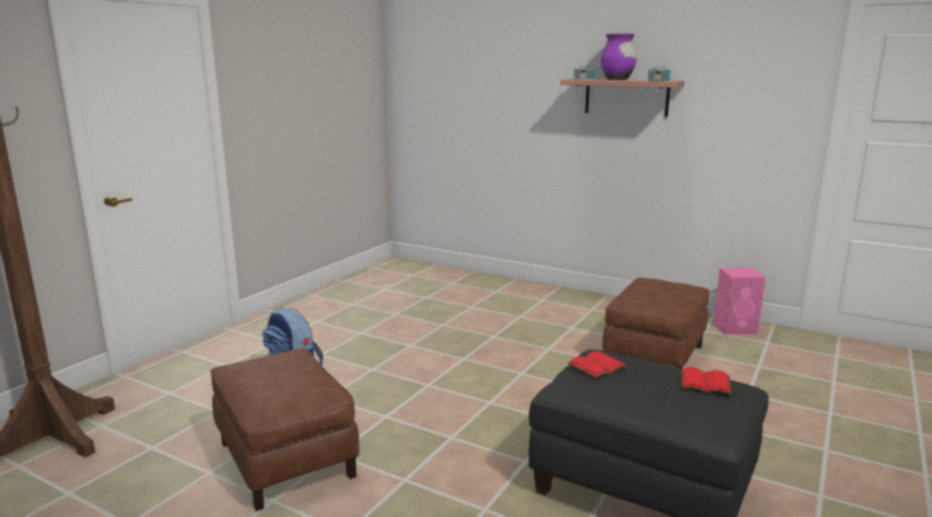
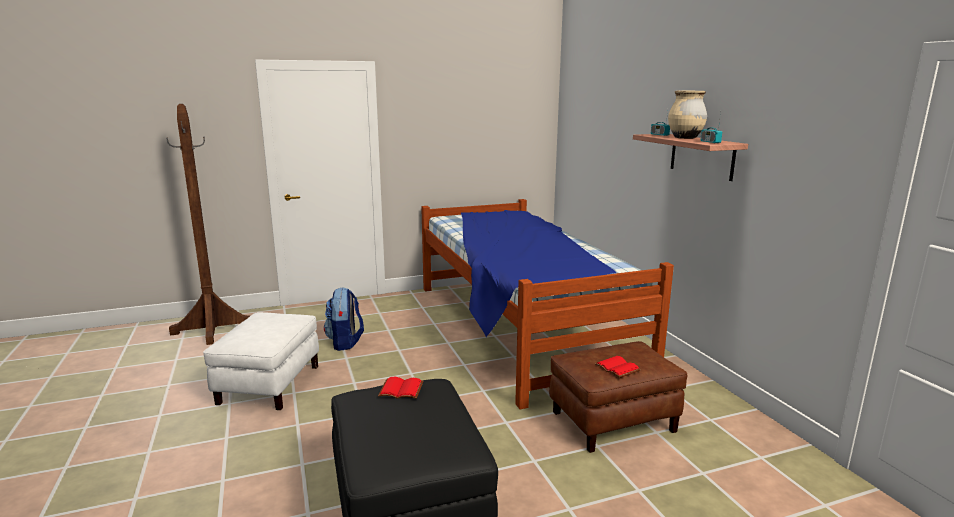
camera: 40 degrees right, 0 degrees up
brown ottoman [211,348,359,511] -> white ottoman [203,312,319,410]
purple vase [601,33,637,80] -> beige vase [668,91,707,139]
red book [681,367,732,395] -> red book moved to [595,356,641,378]
pink speaker [713,268,766,334] -> none
none -> bed [421,199,674,409]

